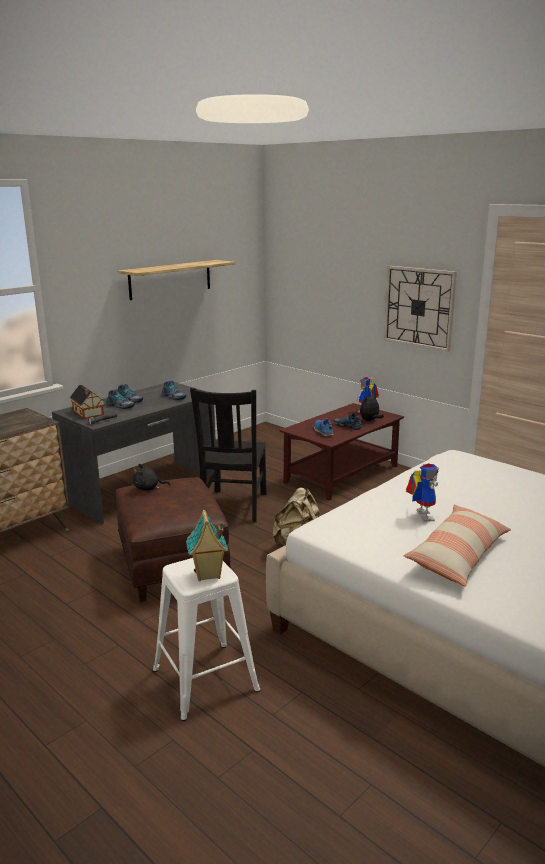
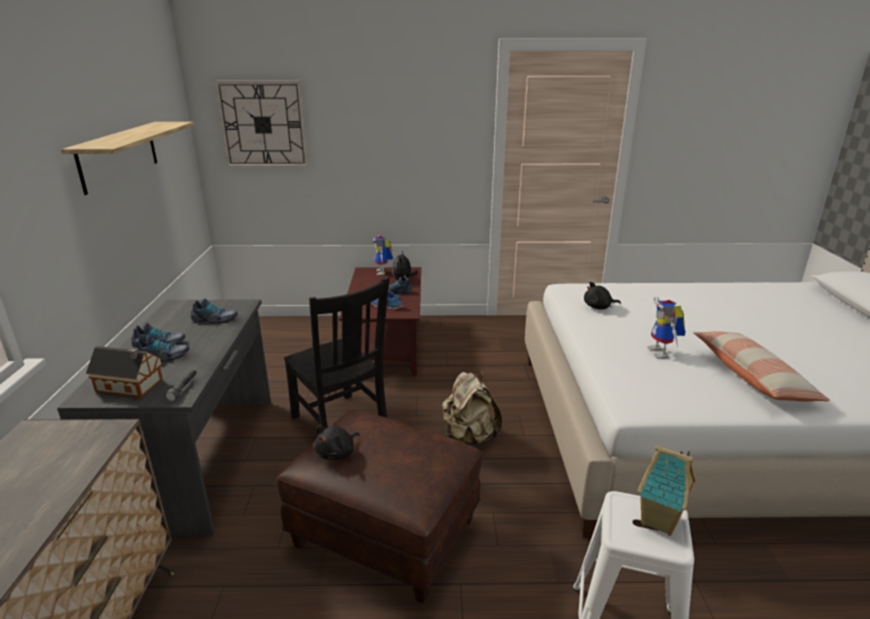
camera: 45 degrees left, 5 degrees up
wall clock [384,266,457,352] -> wall clock moved to [214,81,308,167]
toy robot [406,464,439,522] -> toy robot turned 135 degrees counterclockwise [647,297,686,359]
none -> black plush toy [584,282,621,310]

